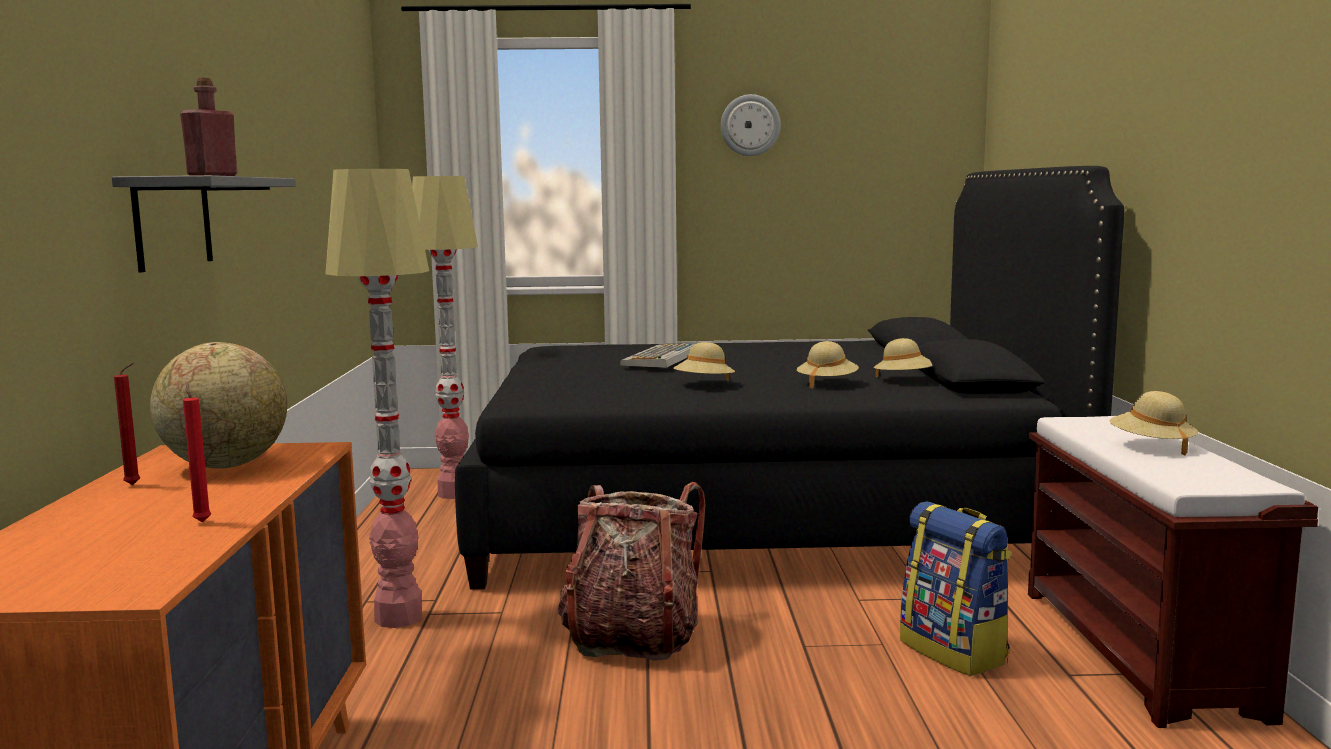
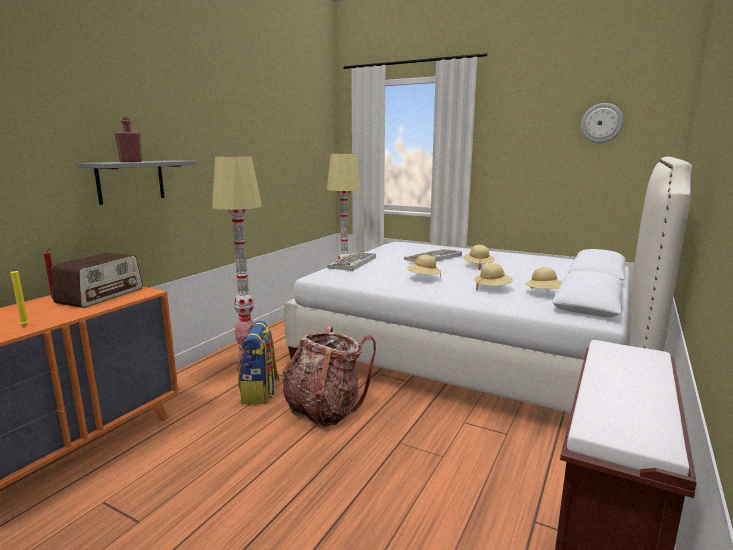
camera: 30 degrees right, 5 degrees up
globe [150,342,287,469] -> radio [51,252,143,308]
red candle [183,383,211,523] -> yellow candle [10,264,29,326]
black bed [455,166,1124,589] -> white bed [284,157,692,413]
wall clock [721,94,781,156] -> wall clock moved to [581,103,624,143]
backpack [900,501,1011,676] -> backpack moved to [238,321,279,404]
beige hat [1110,391,1198,455] -> beige hat moved to [463,245,495,270]
none -> keyboard [327,253,376,271]

